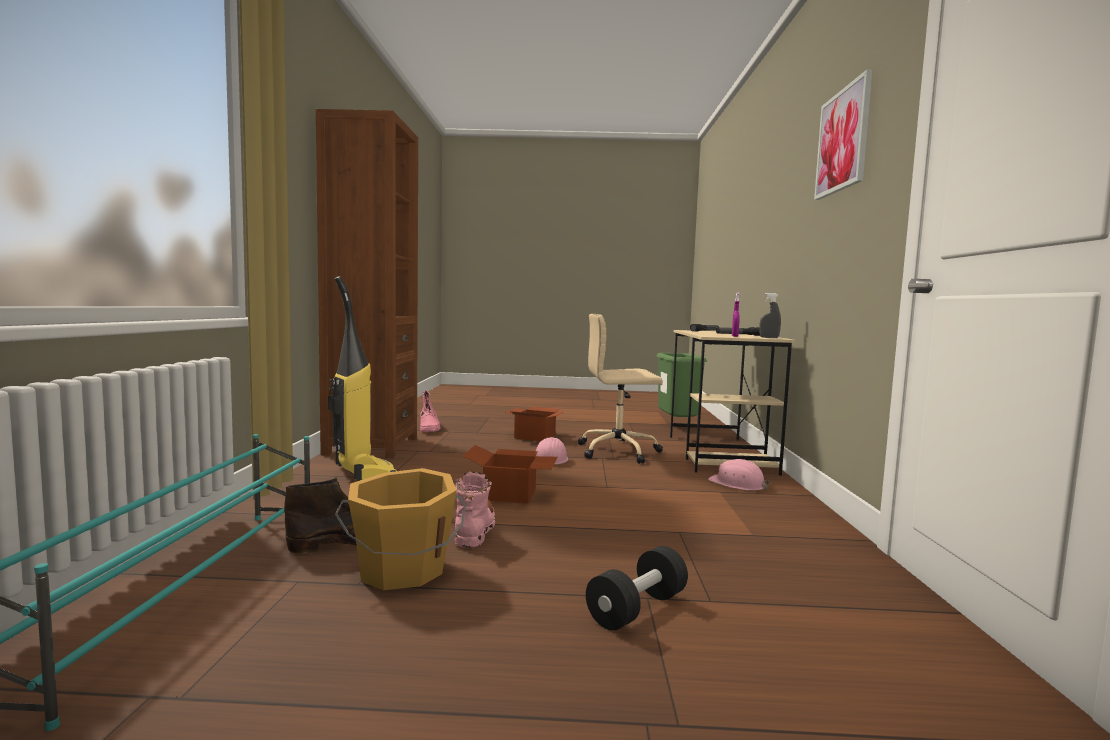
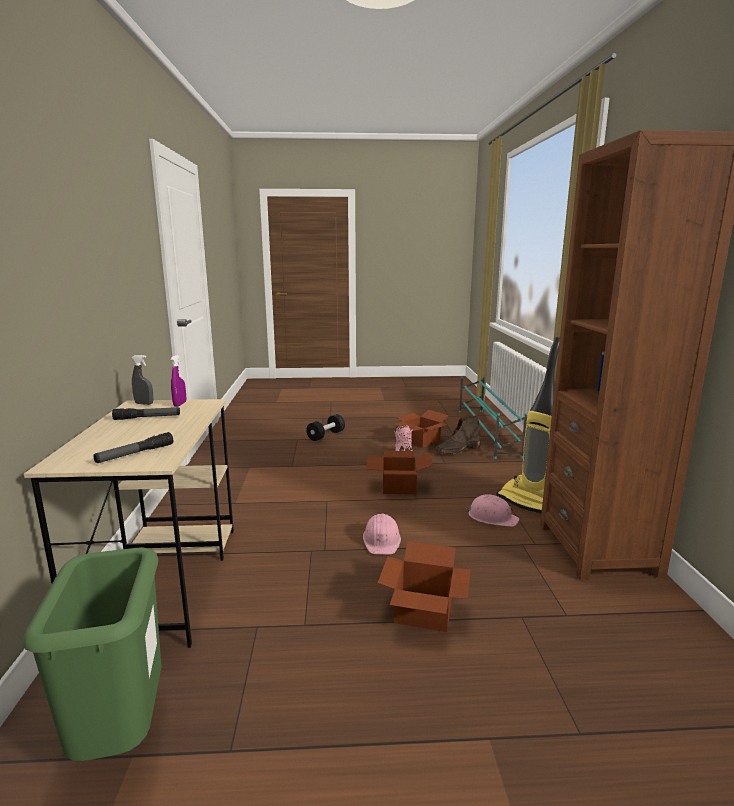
camera: 175 degrees right, 10 degrees up
orange bucket [335,468,466,590] -> cardboard box [395,410,449,448]
pink boot [420,391,441,432] -> none
beige office chair [578,314,663,464] -> none
pink hard hat [708,459,770,491] -> pink hard hat moved to [466,494,519,527]
picture [814,69,873,200] -> none

